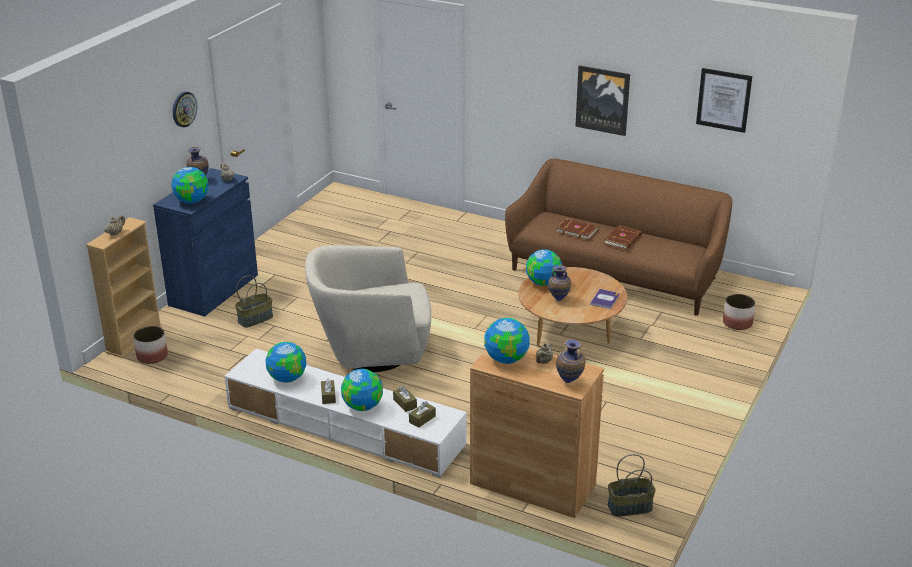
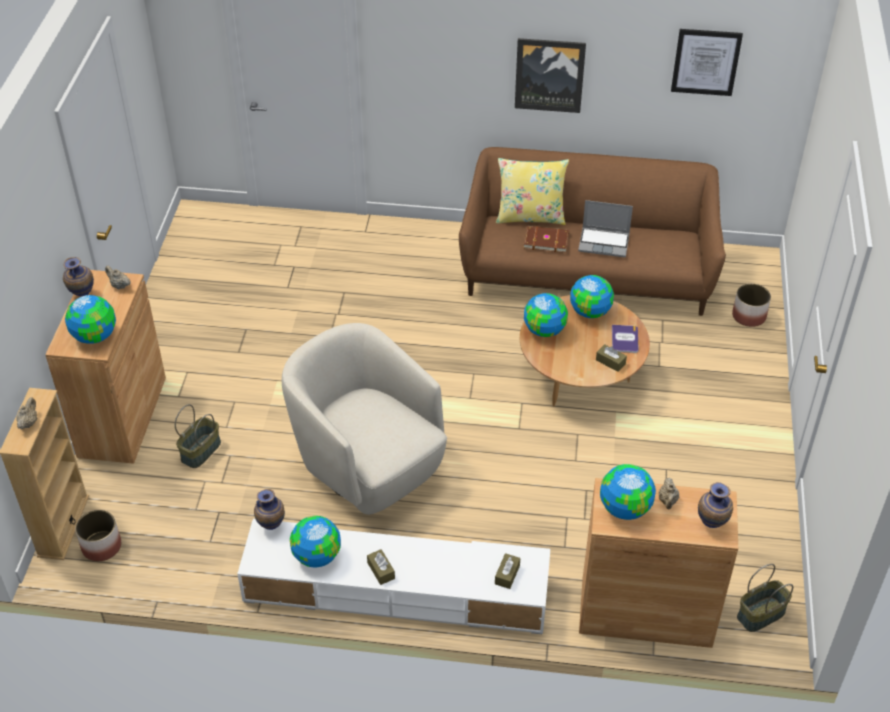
camera: 20 degrees left, 15 degrees up
blue cabinet [153,168,258,317] -> brown cabinet [45,270,166,464]
wall clock [173,92,197,127] -> none
beige armchair [305,245,432,372] -> beige armchair turned 75 degrees clockwise [282,323,447,515]
globe [341,369,383,411] -> globe moved to [570,275,614,318]
brown tissue box [393,386,417,412] -> brown tissue box moved to [596,344,627,372]
vase [548,265,571,301] -> vase moved to [254,489,285,530]
brown book [604,225,642,250] -> laptop [578,200,633,257]
none -> yellow pillow [496,158,569,225]

